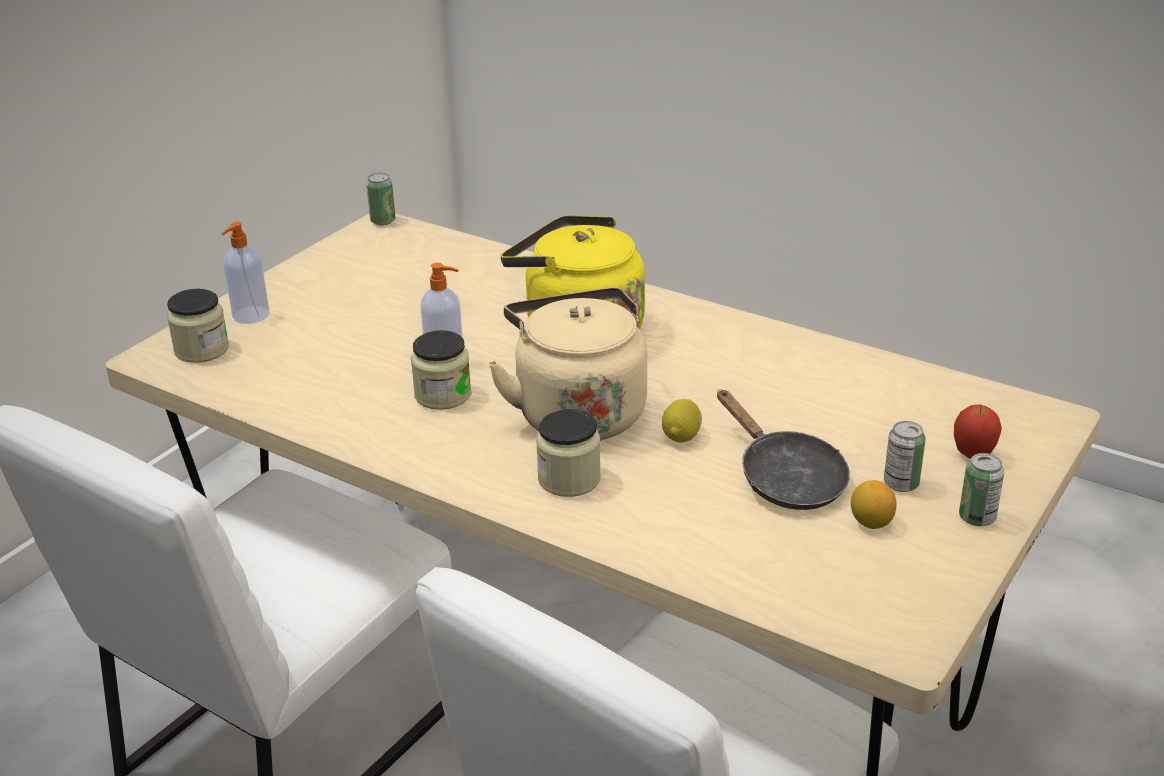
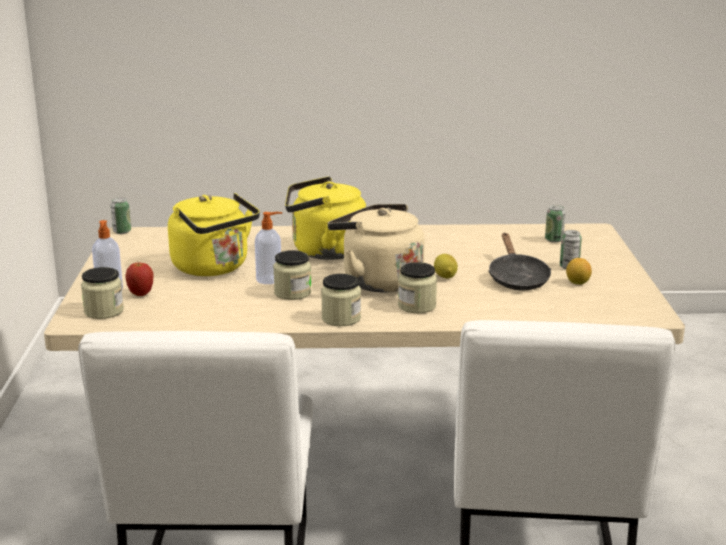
camera: 35 degrees left, 10 degrees down
black frying pan [717,389,850,510] -> black frying pan turned 60 degrees clockwise [489,233,551,290]
apple [954,404,1002,459] -> apple moved to [125,262,153,296]
can [959,453,1004,526] -> can moved to [545,205,566,243]
none -> yellow kettle [168,193,260,276]
none -> jar [321,274,361,326]

